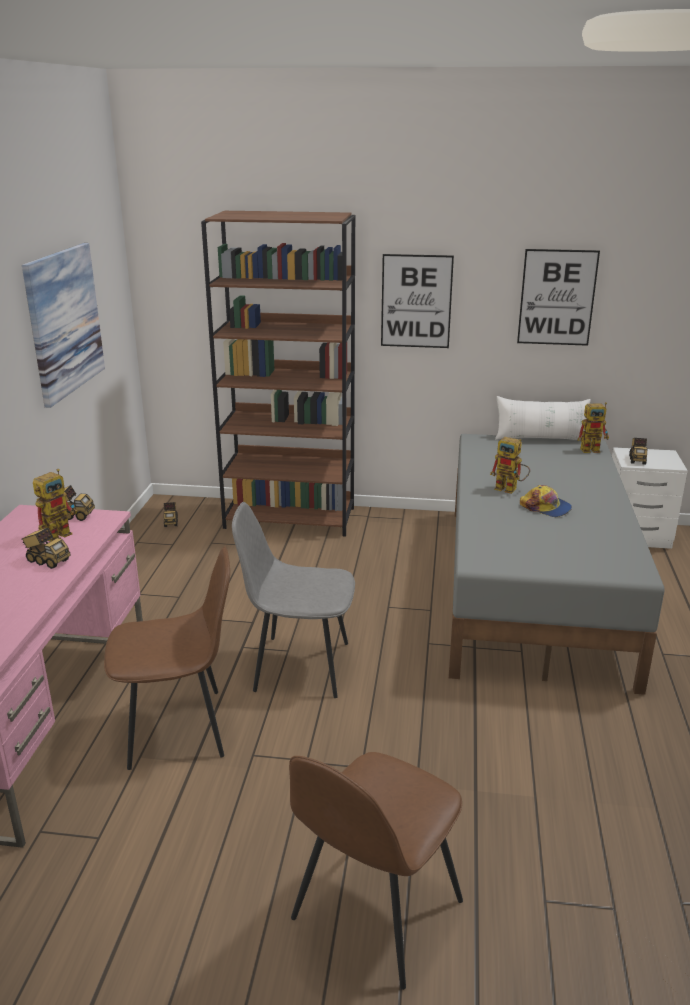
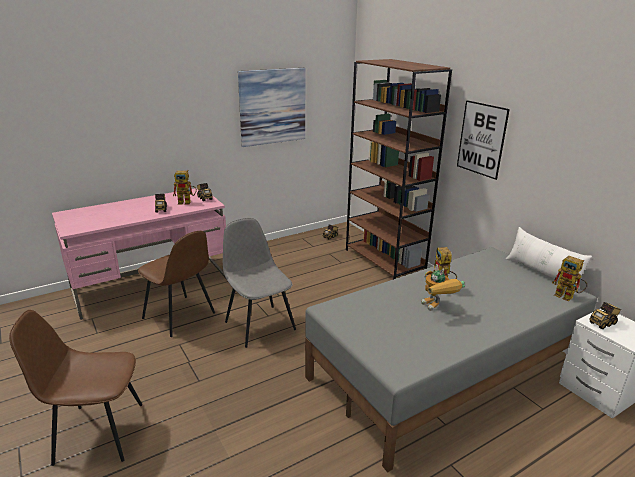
camera: 50 degrees right, 0 degrees up
picture [517,249,600,346] -> none
cap [520,485,572,517] -> toy robot [421,264,465,311]

